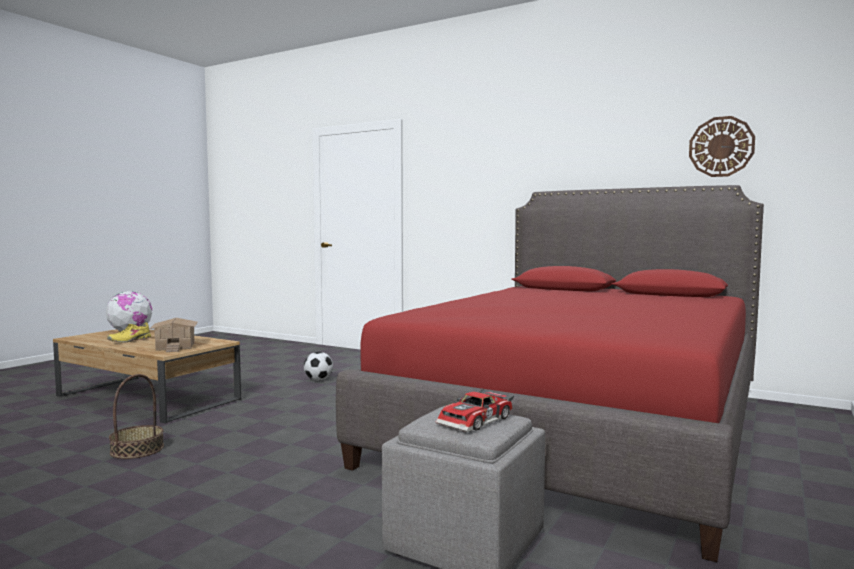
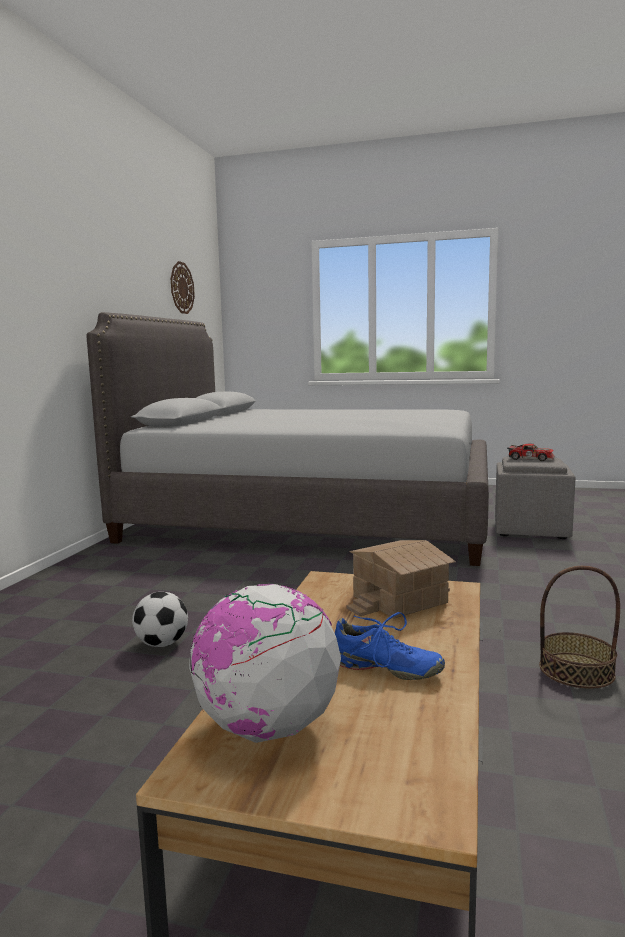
camera: 105 degrees left, 5 degrees up
yellow shoe [107,322,151,342] -> blue shoe [335,612,445,680]
red bed [336,185,764,562] -> grey bed [87,312,489,566]

